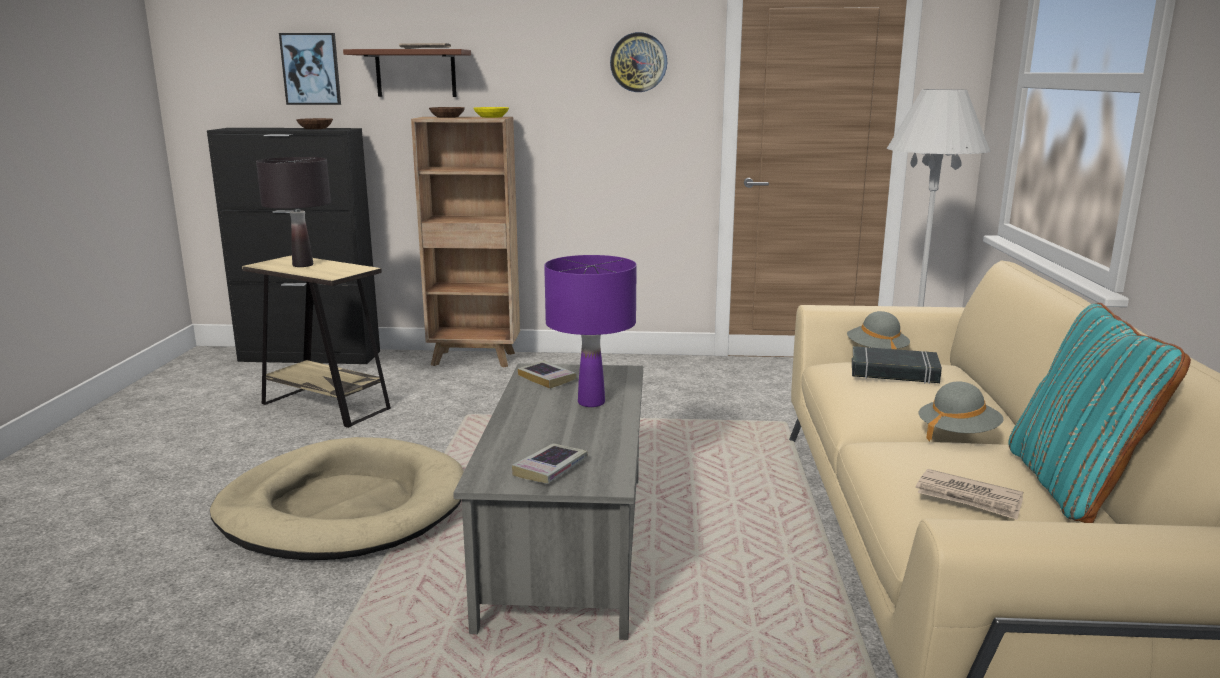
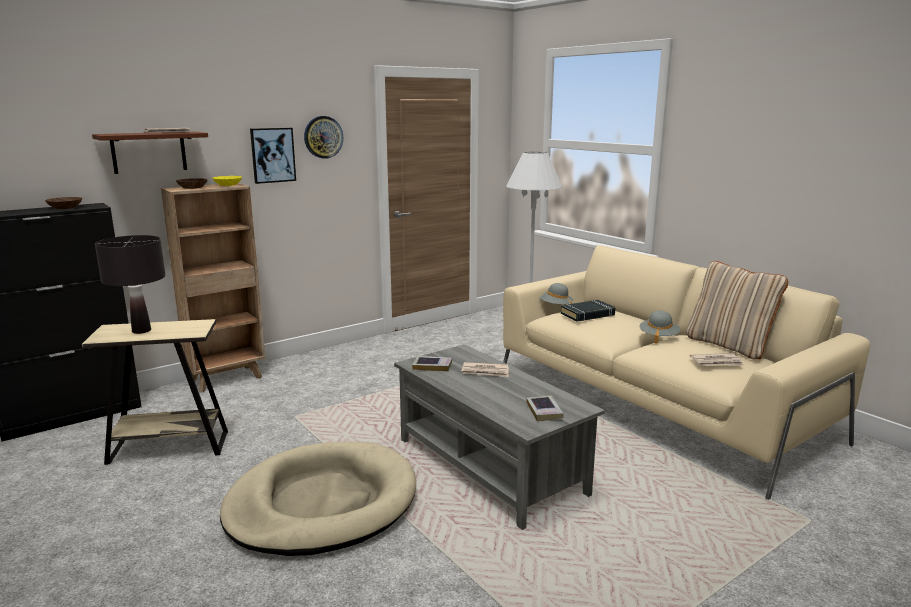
camera: 40 degrees left, 0 degrees up
picture [279,33,341,105] -> picture moved to [250,128,296,184]
purple table lamp [544,255,637,407] -> newspaper [462,362,509,377]
turquoise pillow [1008,303,1191,523] -> beige pillow [687,261,788,360]

